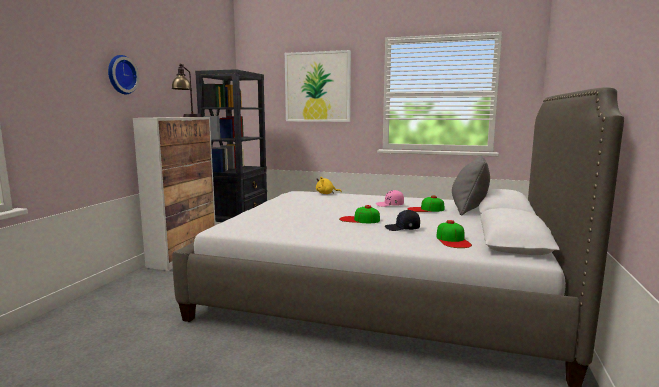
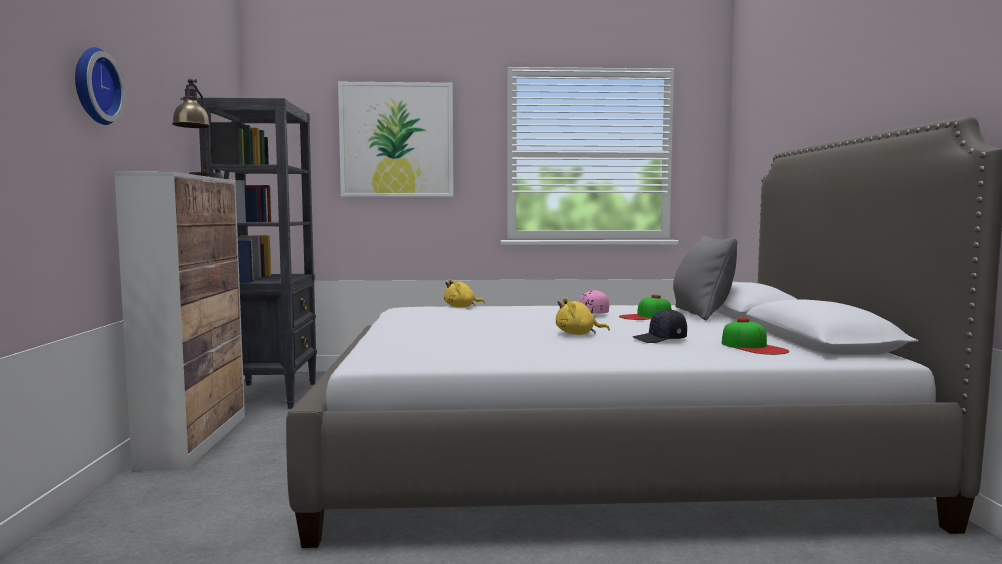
camera: 20 degrees left, 5 degrees down
cap [339,205,380,223] -> yellow plush toy [556,298,610,335]

